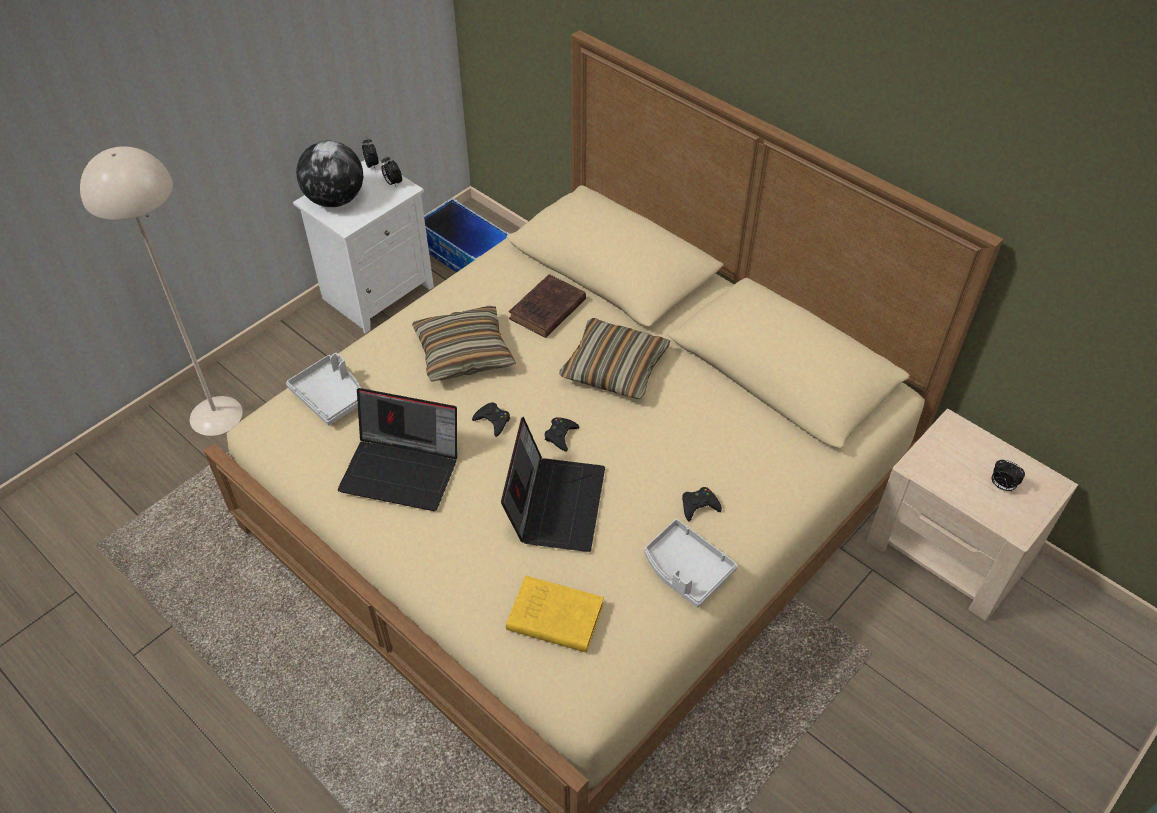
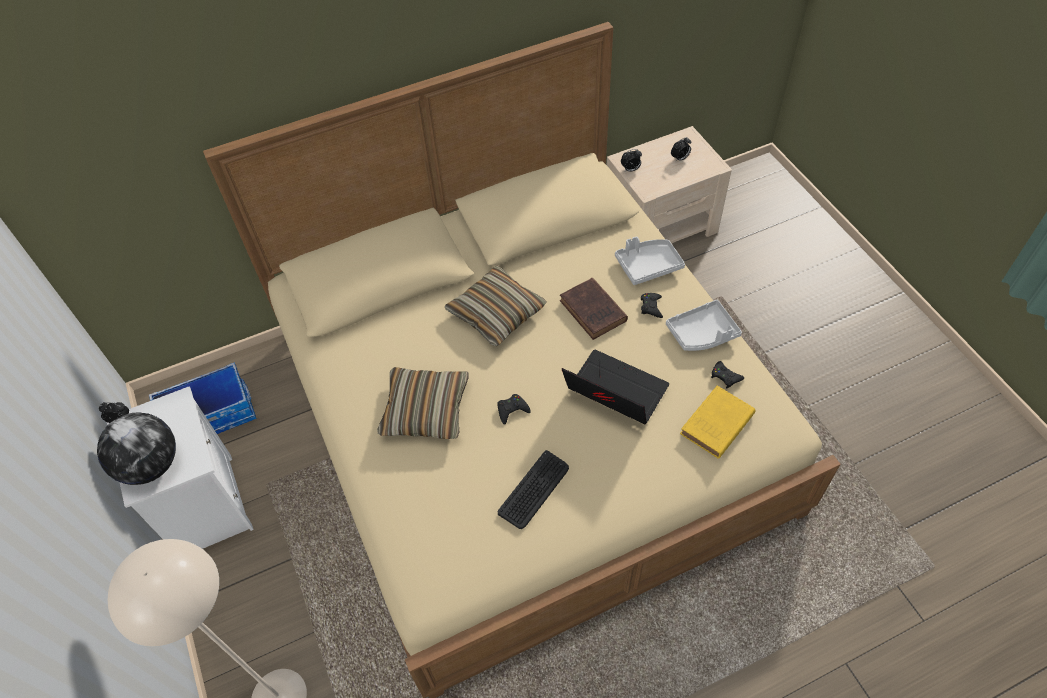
camera: 65 degrees left, 5 degrees up
grey tray [286,353,361,425] -> grey tray moved to [615,236,685,285]
laptop [338,388,457,511] -> keyboard [498,450,569,529]
alarm clock [381,156,402,187] -> alarm clock moved to [621,149,642,172]
brown book [509,274,586,338] -> brown book moved to [560,278,628,340]
black game controller [545,417,580,452] -> black game controller moved to [711,361,744,389]

